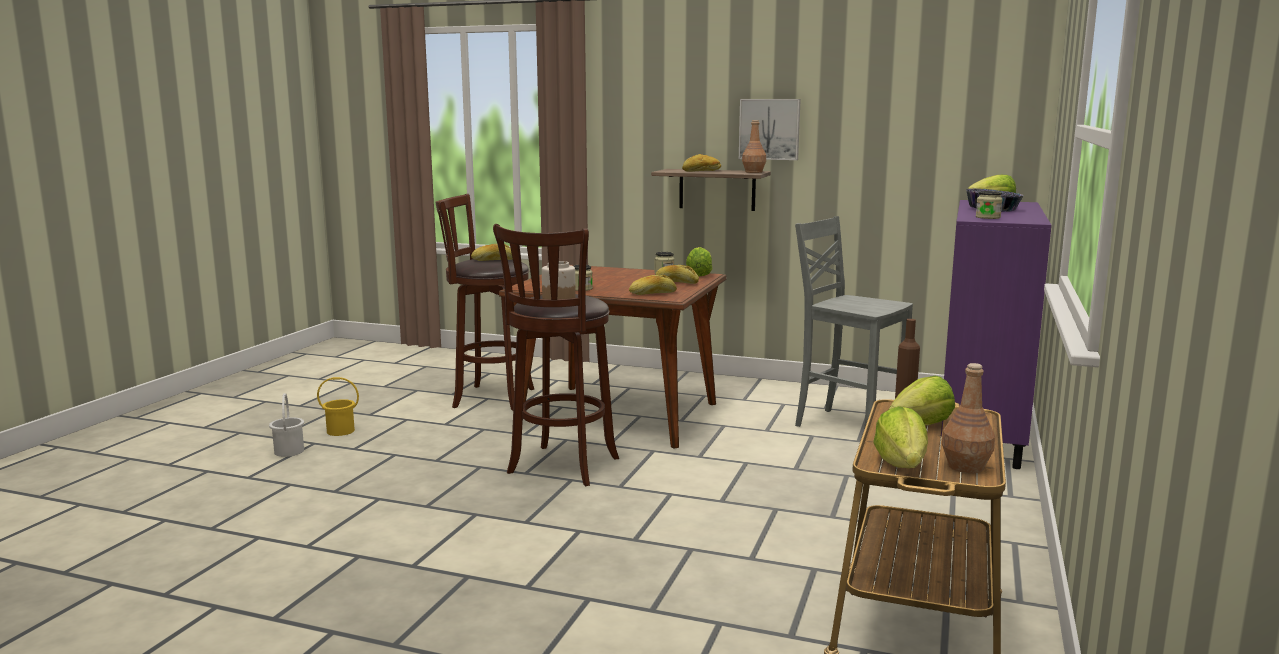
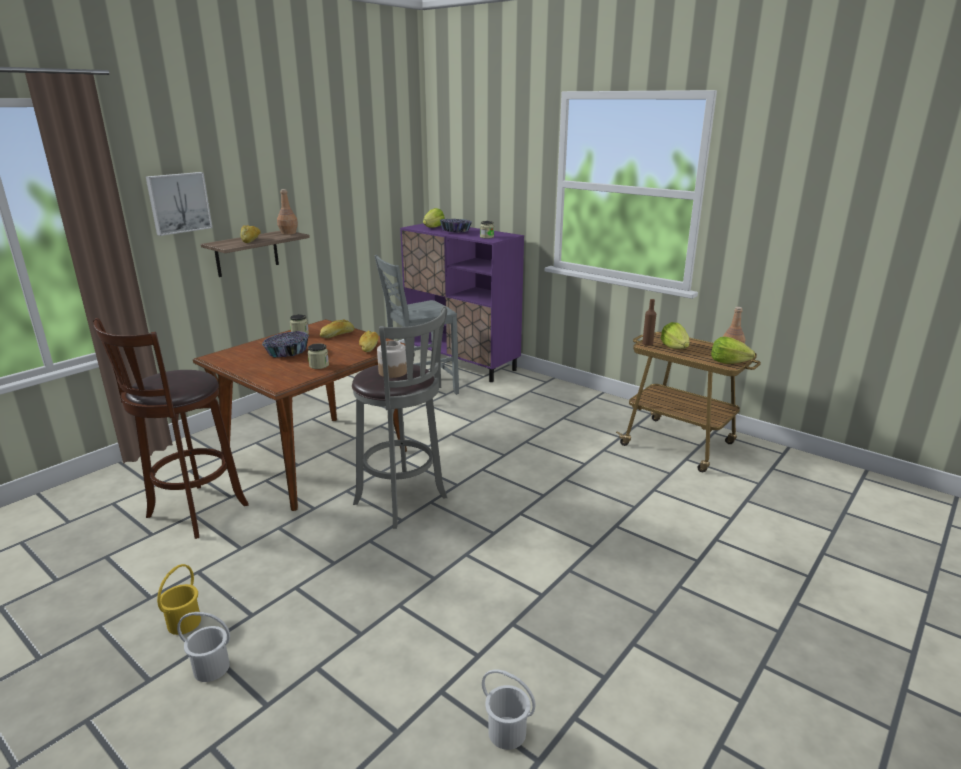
camera: 70 degrees left, 10 degrees up
bread [471,244,513,261] -> none
brown stool [493,224,619,486] -> grey stool [352,306,447,529]
lettuce [686,247,712,276] -> none
picture [739,99,801,160] -> picture moved to [146,172,212,236]
none -> bowl [262,331,309,358]
none -> white bucket [482,669,536,750]

